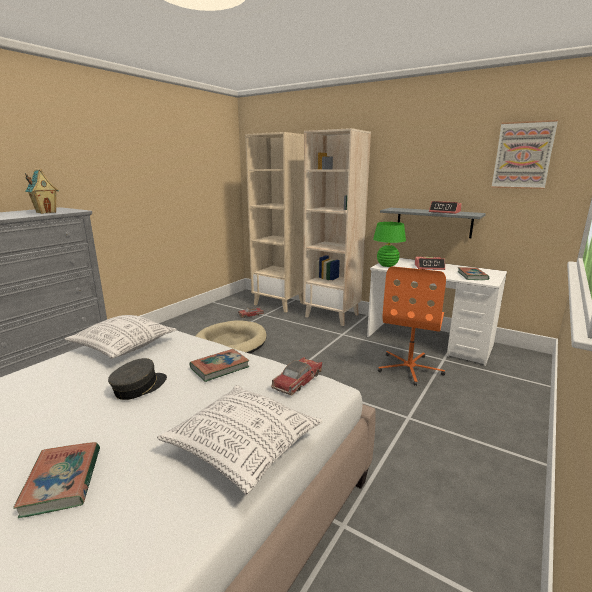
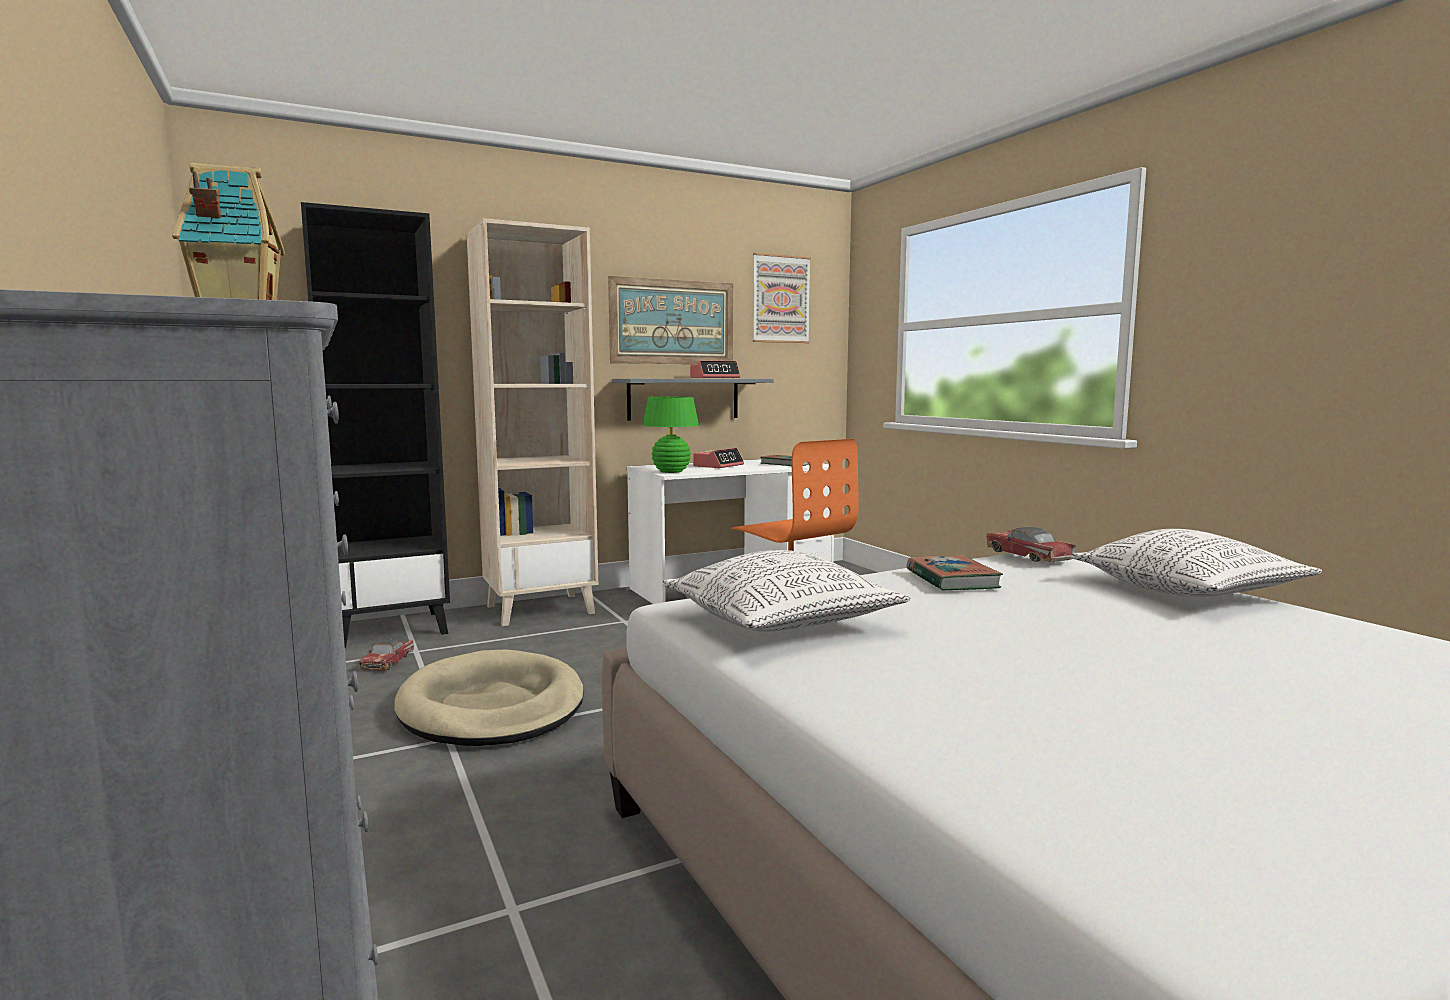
camera: 60 degrees left, 10 degrees down
book [13,442,100,518] -> none
grey cap [108,358,167,400] -> none
beige bookcase [245,132,304,313] -> black bookcase [301,202,450,648]
none -> picture [608,276,733,364]

